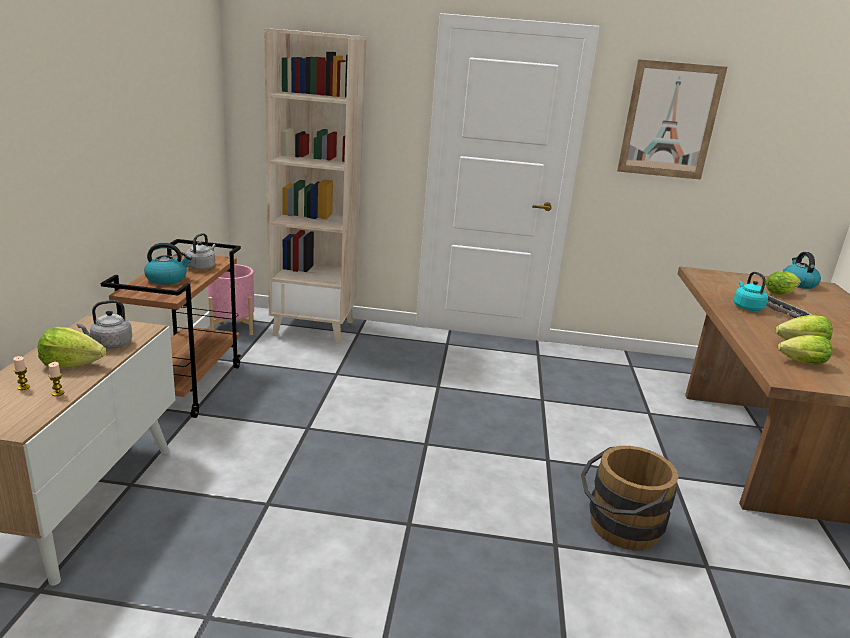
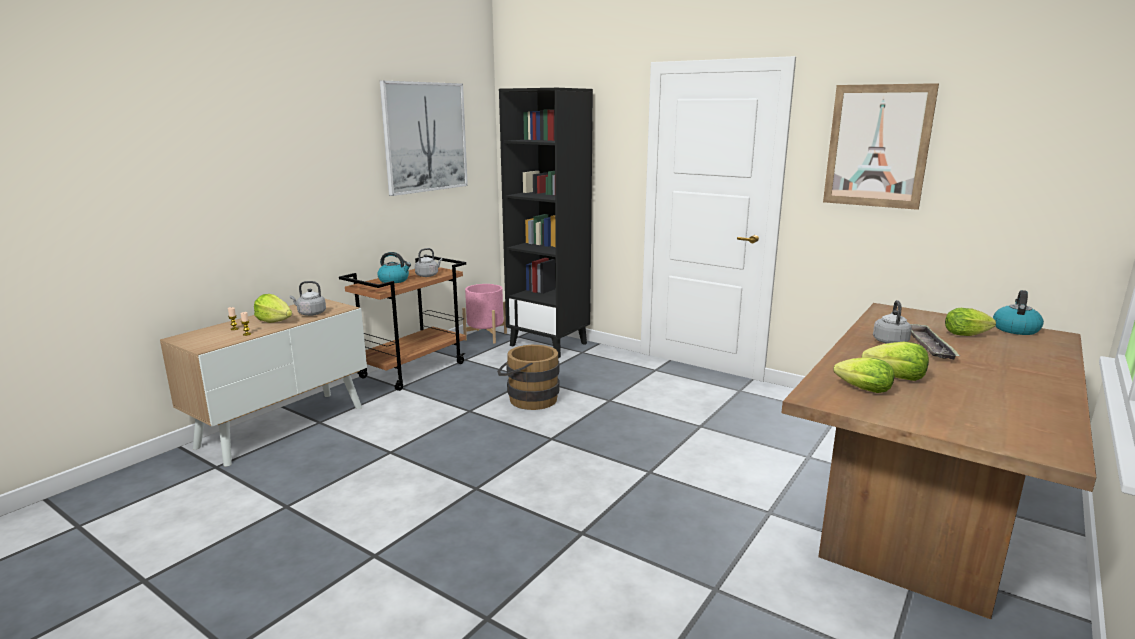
camera: 30 degrees right, 5 degrees down
beige bookcase [264,28,367,344] -> black bookcase [499,88,593,358]
brown bucket [581,446,679,551] -> brown bucket moved to [497,345,559,410]
turquoise kettle [733,272,768,311] -> grey kettle [873,300,912,343]
none -> picture [380,81,468,196]

